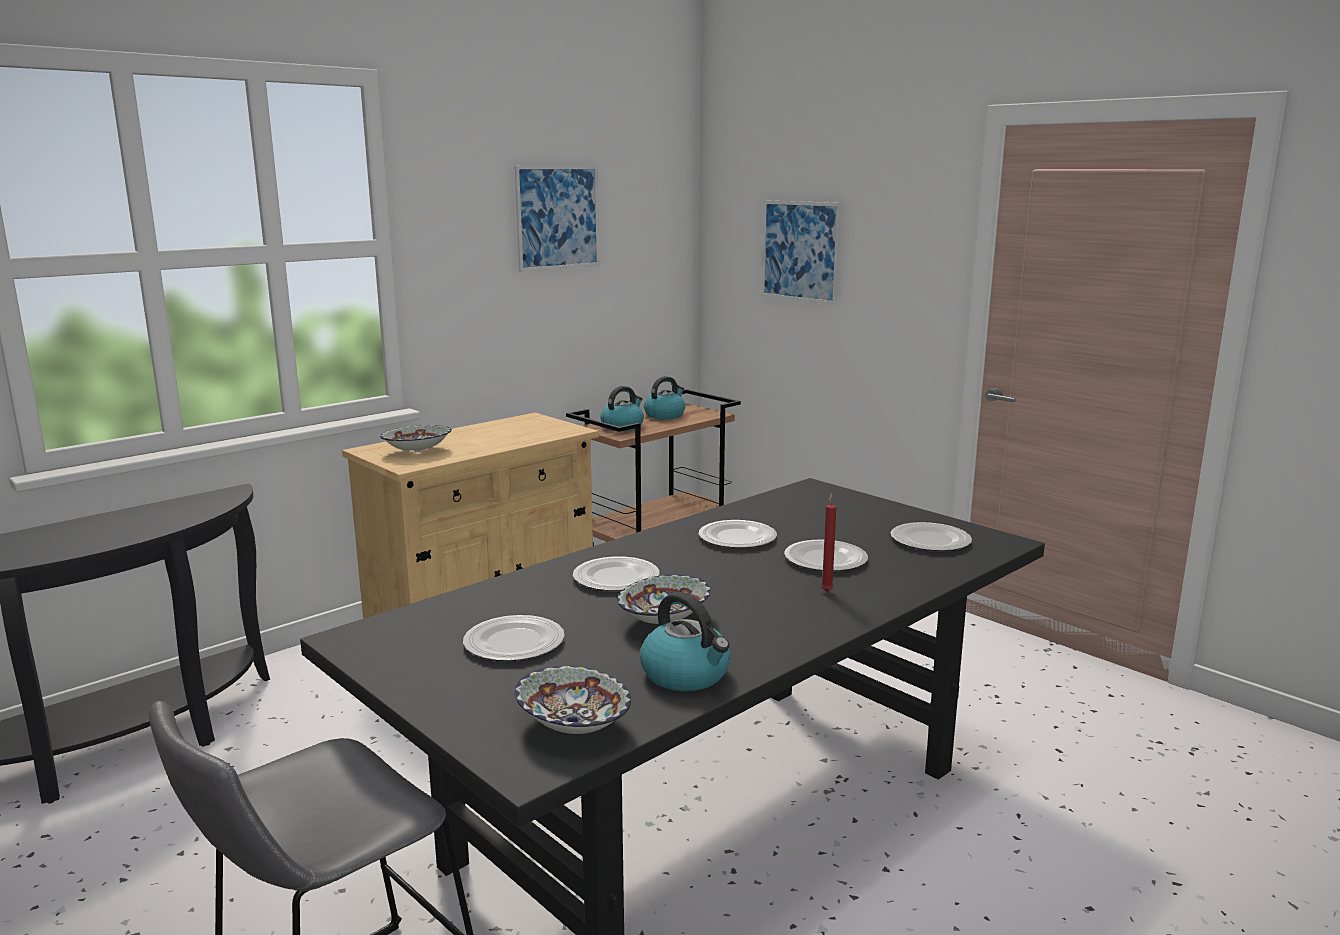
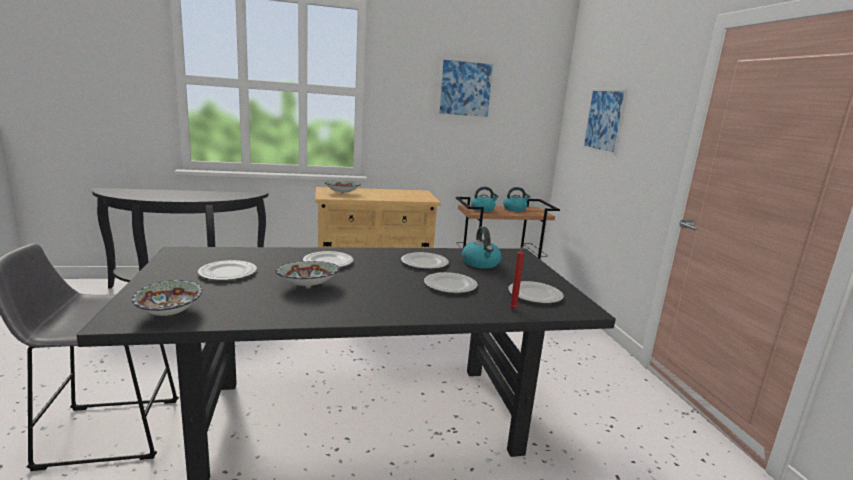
camera: 30 degrees right, 0 degrees up
kettle [640,592,731,691] -> kettle moved to [462,227,501,269]
red candle [821,493,836,592] -> red candle moved to [510,245,525,309]

